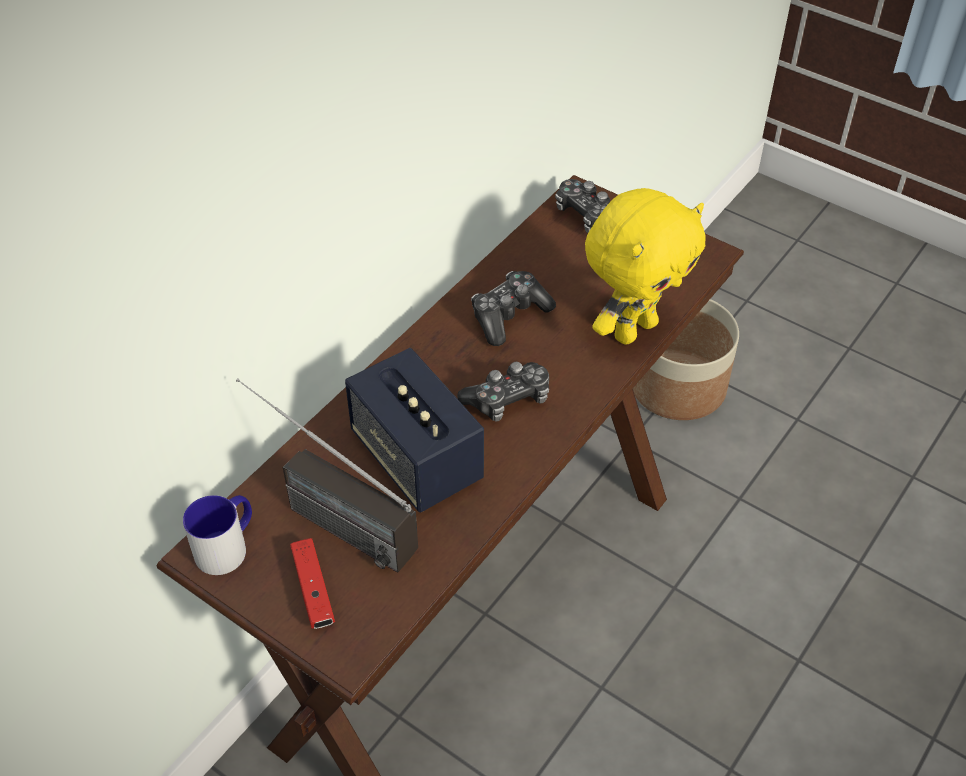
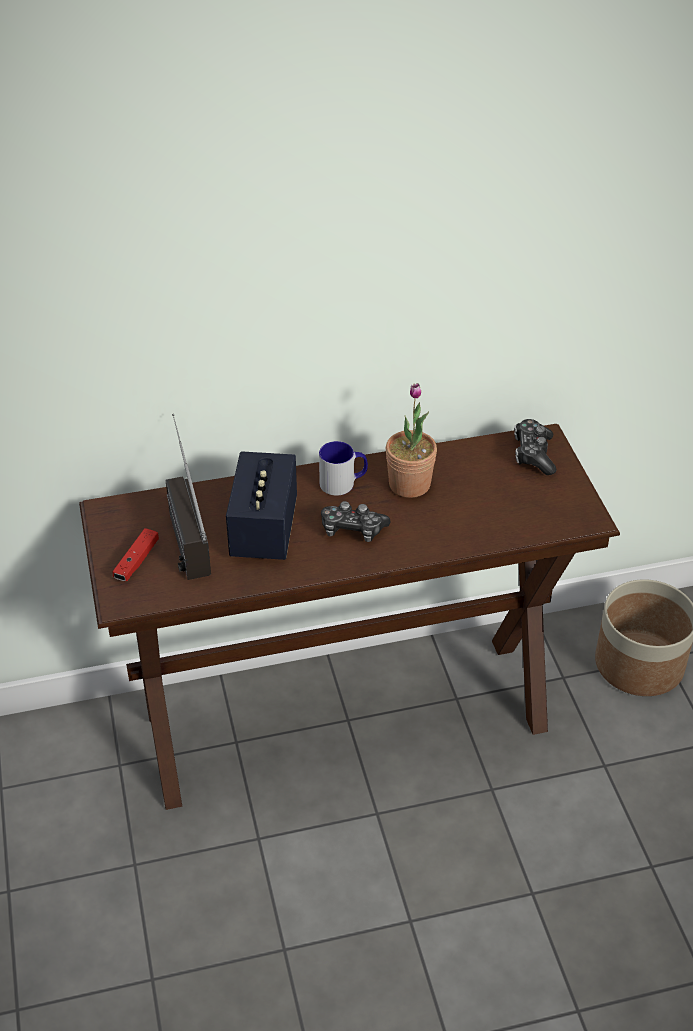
camera: 40 degrees right, 5 degrees down
mug [183,495,252,575] -> mug moved to [319,441,368,496]
game controller [471,271,556,346] -> potted plant [386,383,437,498]
yellow plush toy [585,188,706,345] -> none

